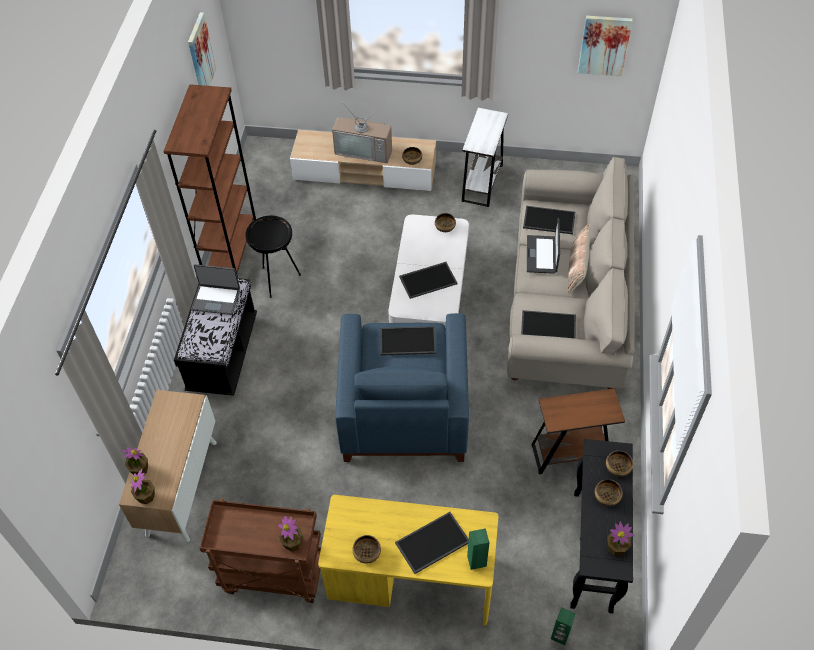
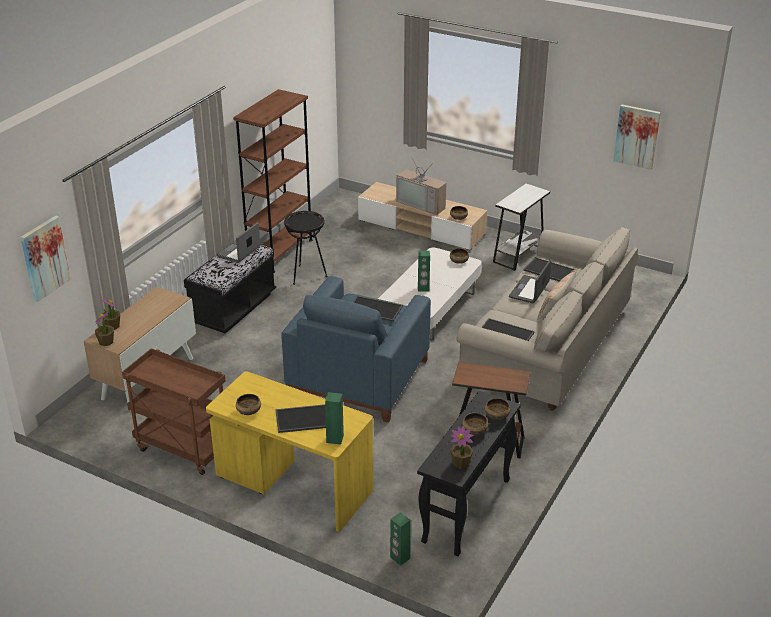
camera: 20 degrees right, 20 degrees down
picture [188,12,216,86] -> picture moved to [20,216,71,302]
laptop [191,264,240,315] -> laptop turned 90 degrees clockwise [216,222,260,263]
potted plant [278,516,303,551] -> none
tray [399,262,458,299] -> green speaker [418,251,430,291]

